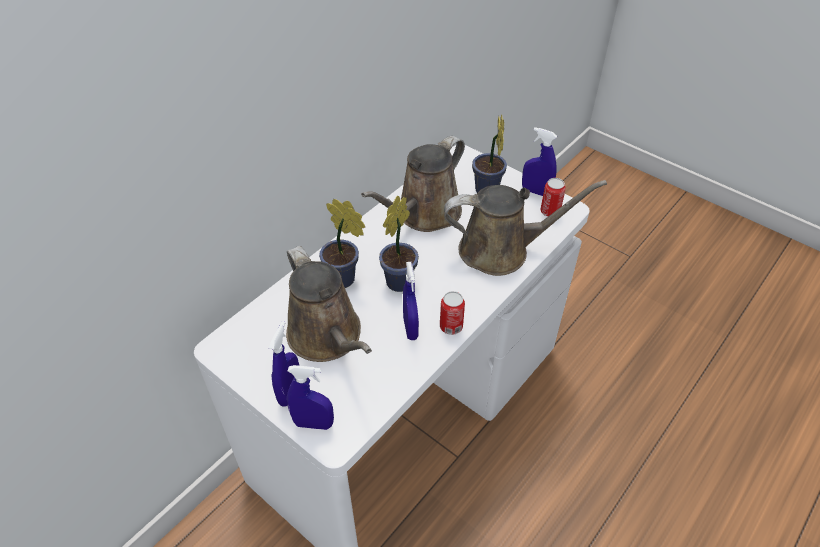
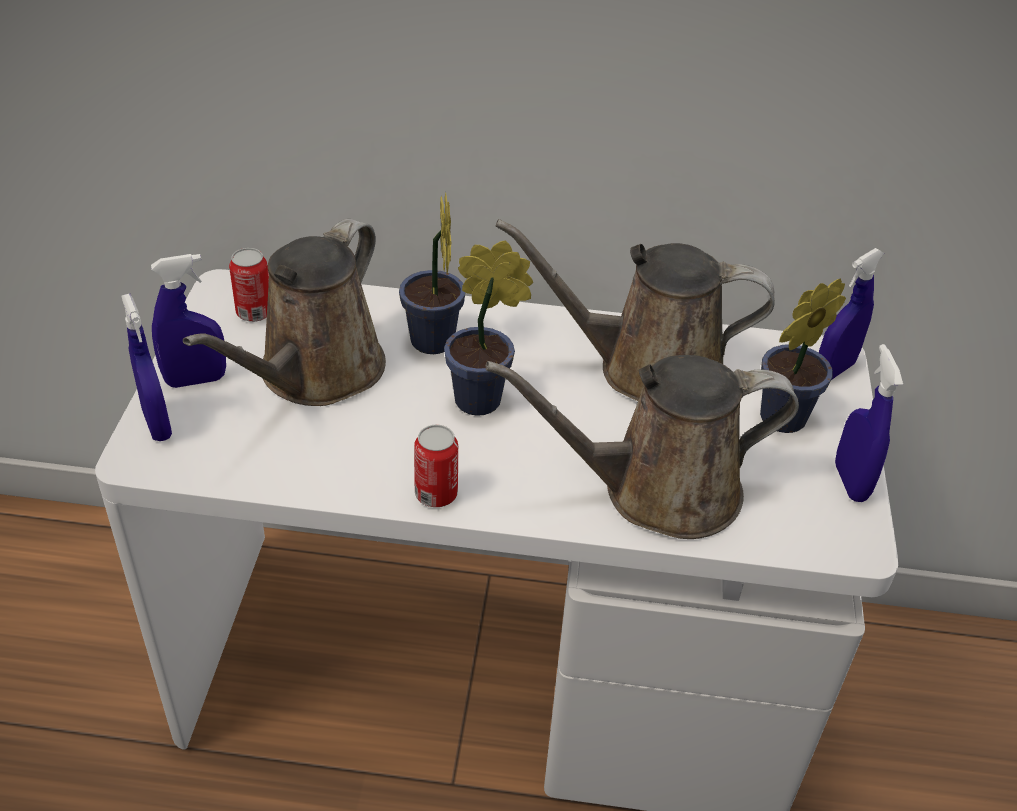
camera: 55 degrees right, 5 degrees down
blue spray bottle [403,262,419,340] -> blue spray bottle moved to [819,248,884,380]
brown watering can [444,180,607,276] -> brown watering can turned 120 degrees clockwise [486,355,799,539]
can [540,178,566,217] -> can moved to [229,248,269,322]

